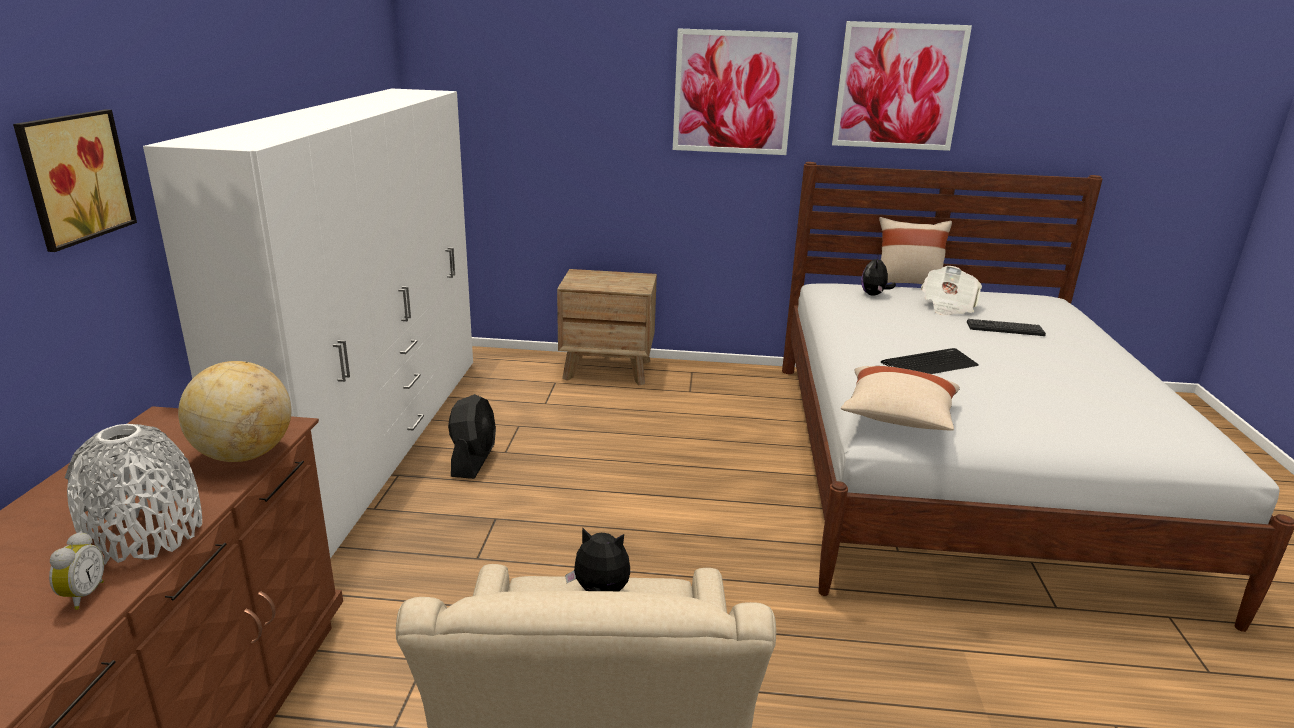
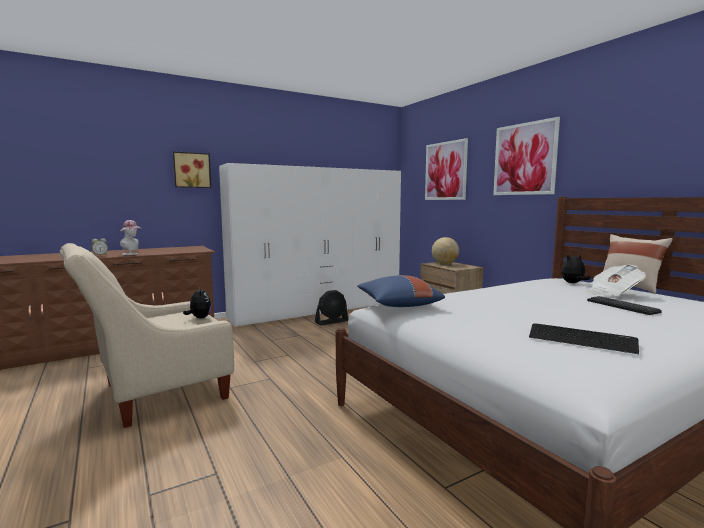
camera: 55 degrees right, 15 degrees down
grey vase [65,424,202,564] -> hat [120,220,142,255]
globe [178,361,291,462] -> globe moved to [432,237,459,264]
picture [832,21,972,151] -> picture moved to [425,138,468,200]
beige pillow [841,366,960,431] -> blue pillow [357,275,445,307]
keyboard [881,348,979,374] -> keyboard moved to [529,324,639,354]

